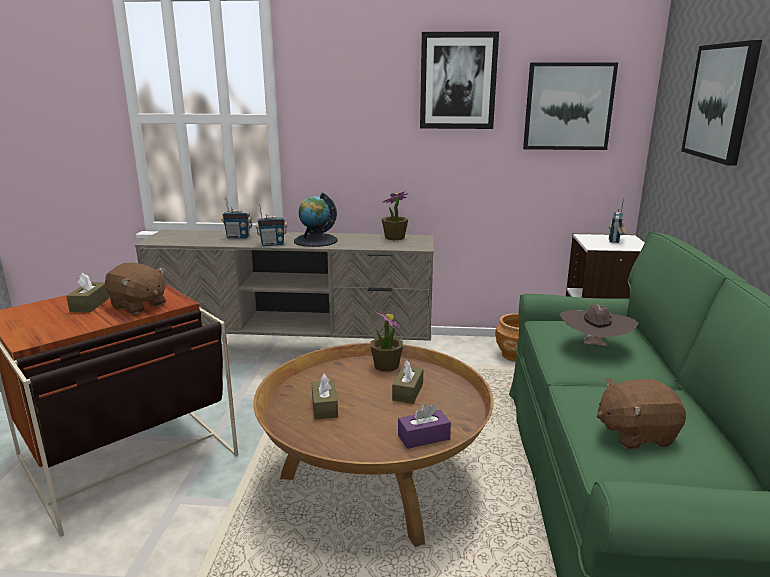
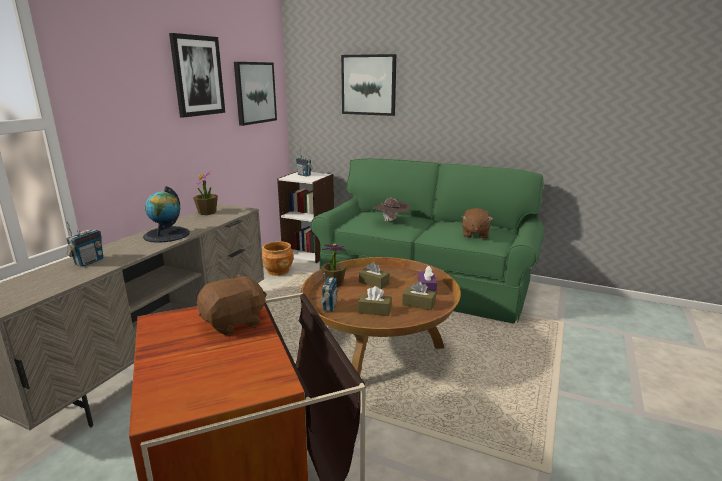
camera: 70 degrees left, 0 degrees up
brown tissue box [66,273,109,312] -> brown tissue box moved to [402,281,436,310]
radio [256,204,287,246] -> radio moved to [319,273,339,312]

